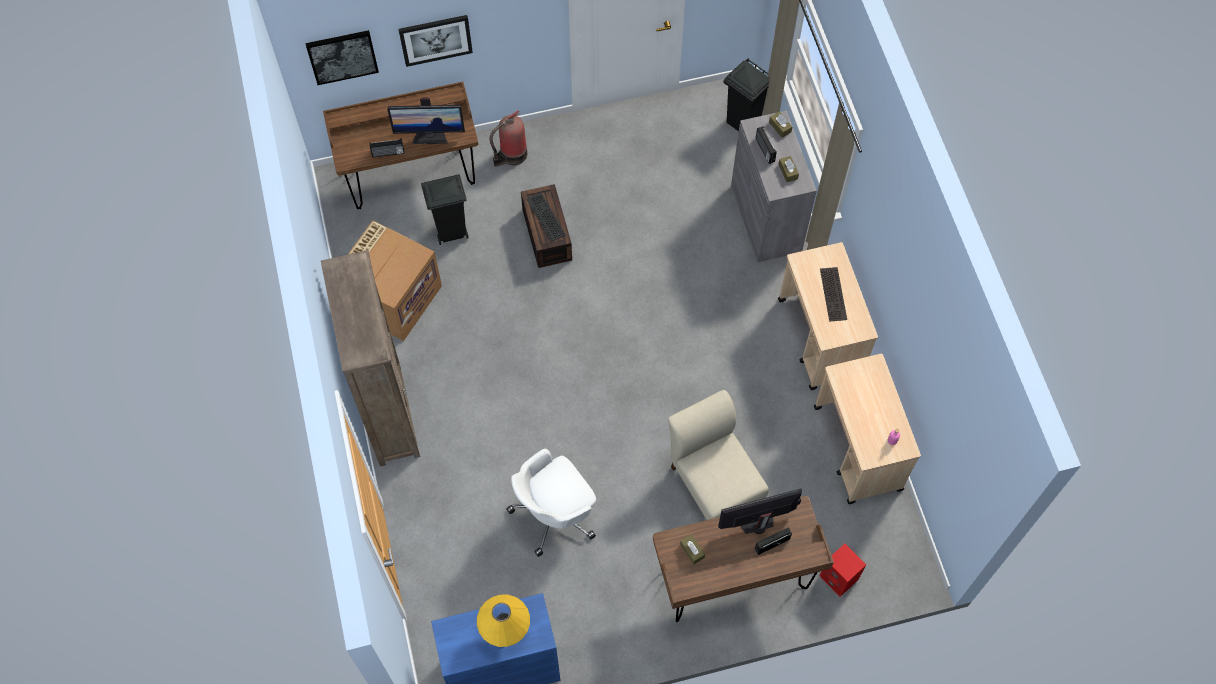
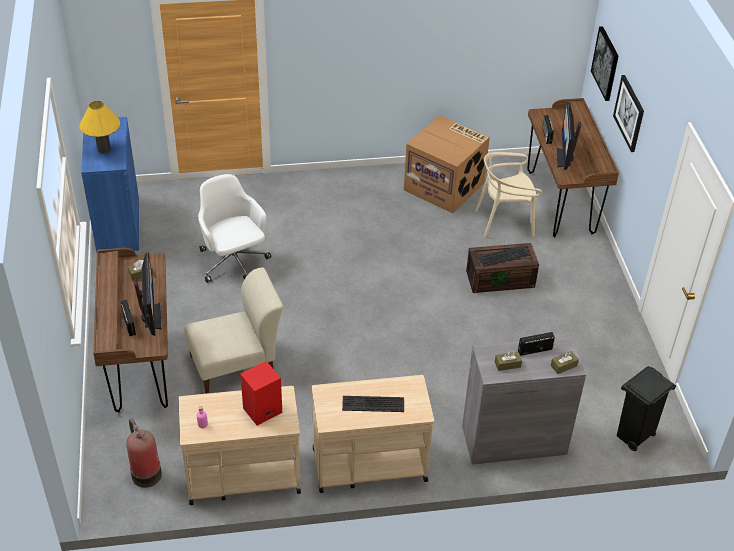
camera: 95 degrees right, 20 degrees down
brown bookcase [321,250,420,466] -> none
black trash can [421,174,469,245] -> beige chair [475,152,543,238]
fire extinguisher [490,110,527,167] -> fire extinguisher moved to [126,418,162,488]
red speaker [819,544,866,597] -> red speaker moved to [240,361,282,426]

